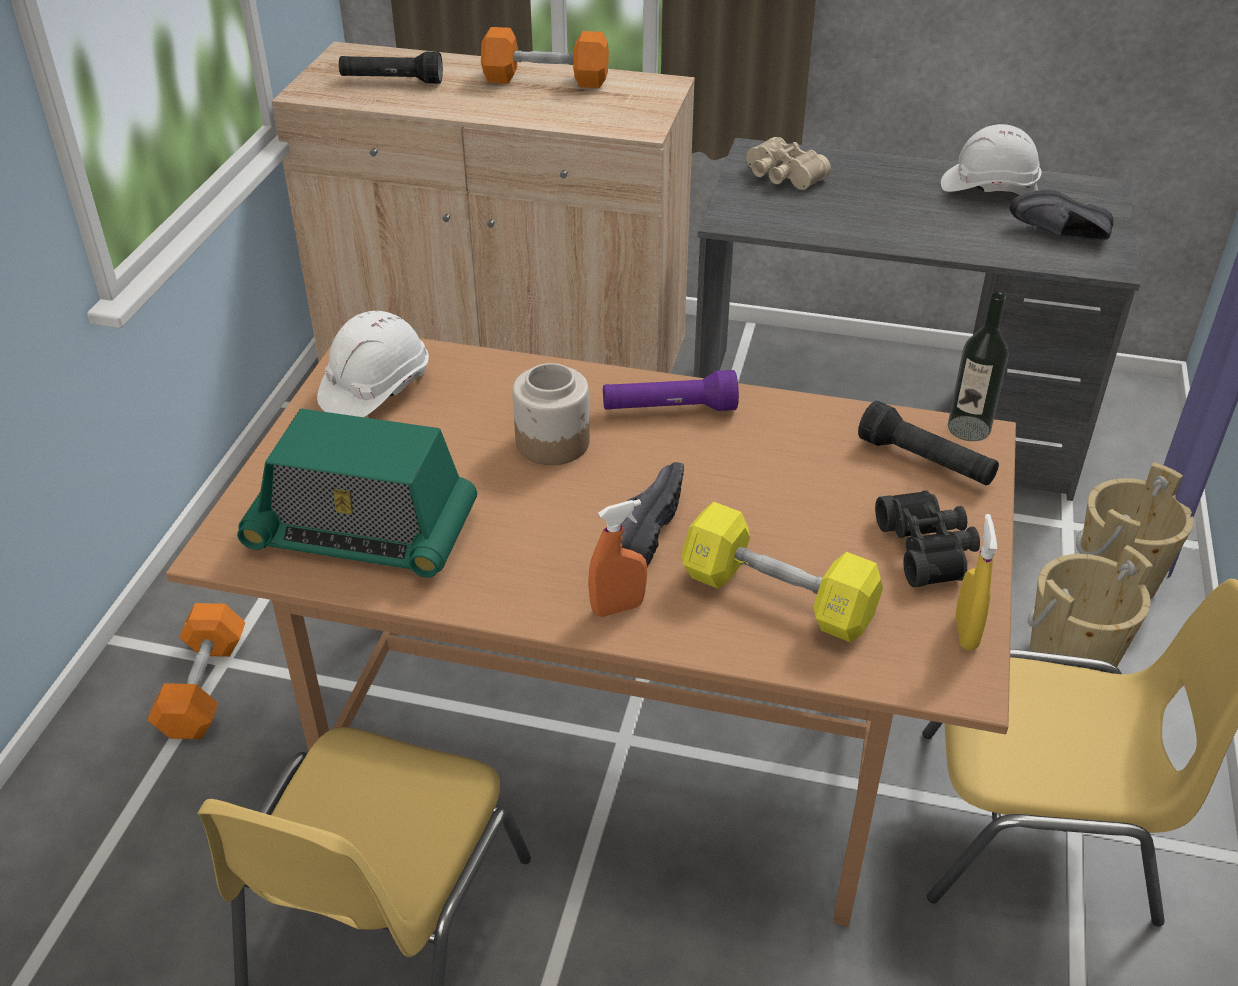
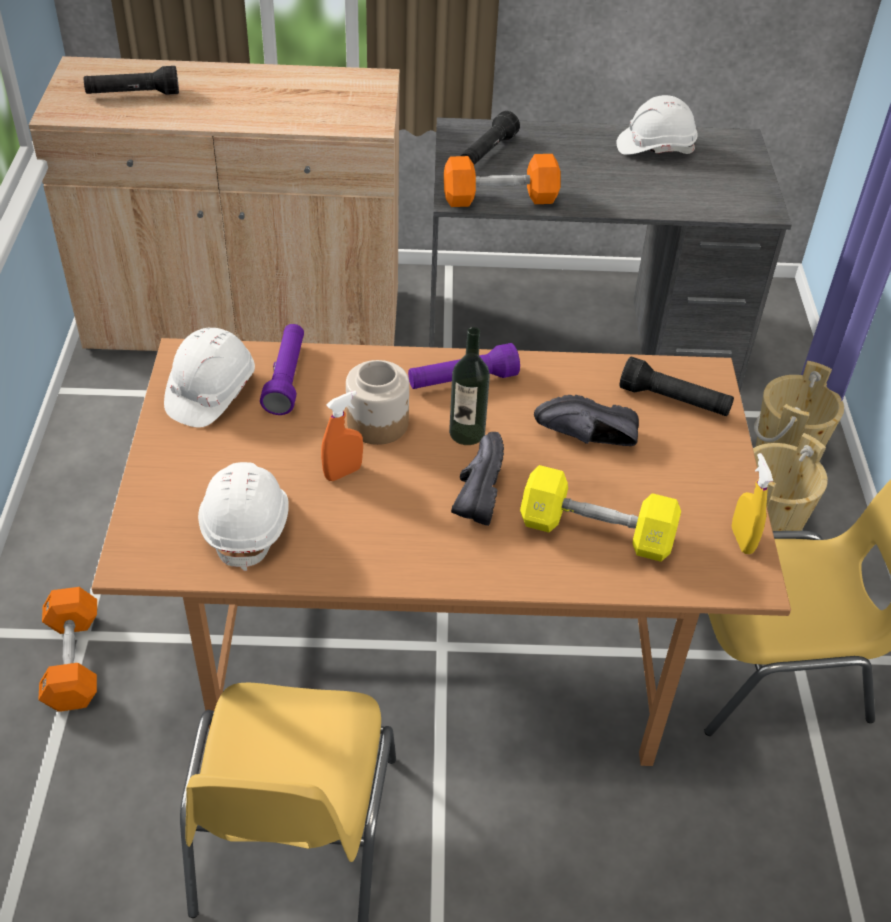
camera: 15 degrees left, 5 degrees up
radio [237,409,477,578] -> white hard hat [198,462,289,571]
orange dumbbell [481,27,609,88] -> orange dumbbell moved to [444,154,560,207]
orange spray bottle [588,499,647,617] -> orange spray bottle moved to [321,391,363,481]
beige binoculars [747,137,831,190] -> black flashlight [460,111,520,165]
black binoculars [875,491,980,587] -> none
bottle [948,292,1008,441] -> bottle moved to [449,327,490,445]
black shoe [1010,190,1113,240] -> black shoe moved to [534,395,639,446]
none -> purple flashlight [260,324,304,415]

